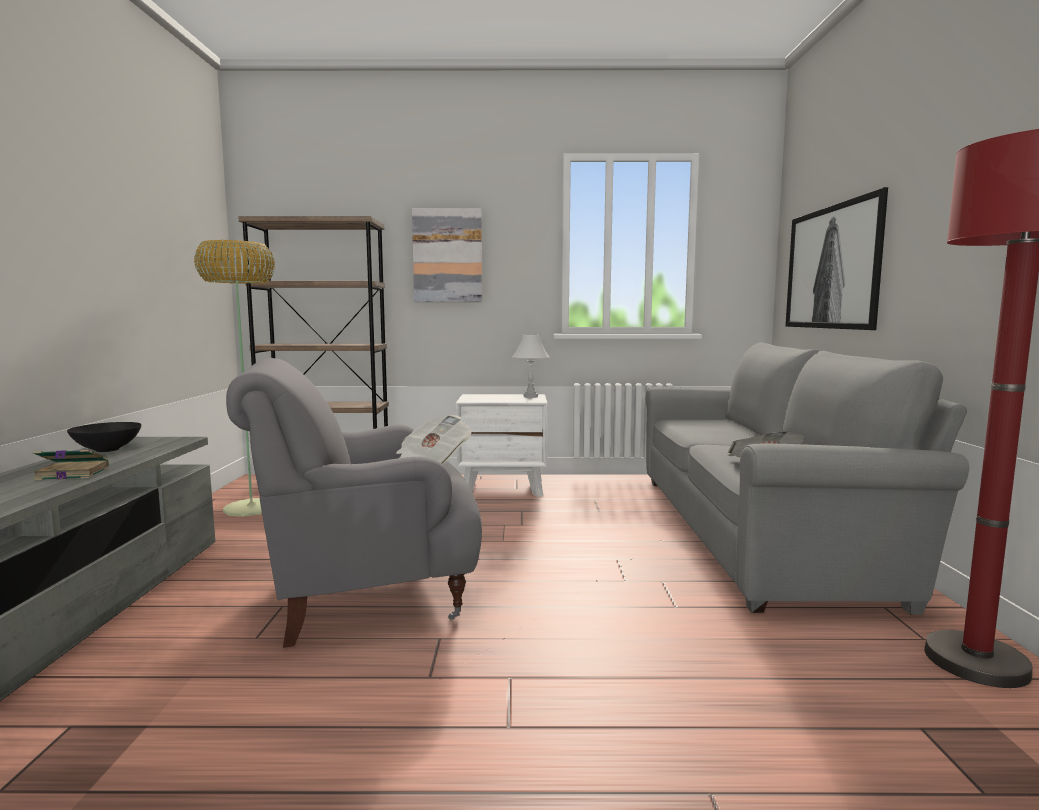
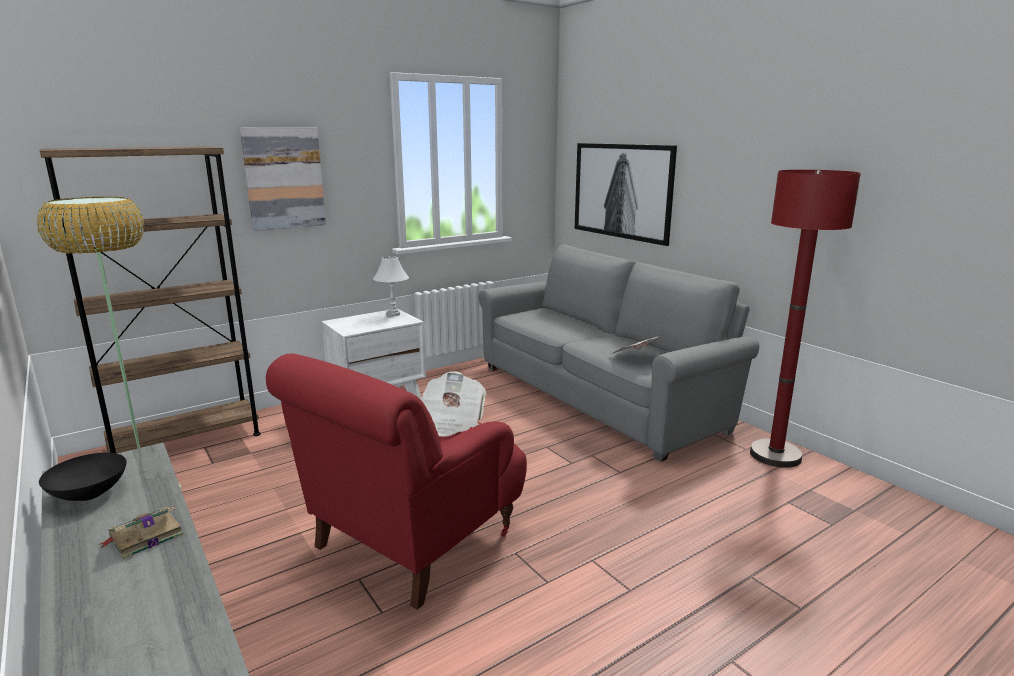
camera: 35 degrees left, 10 degrees up
grey armchair [226,358,482,648] -> red armchair [266,353,527,610]

